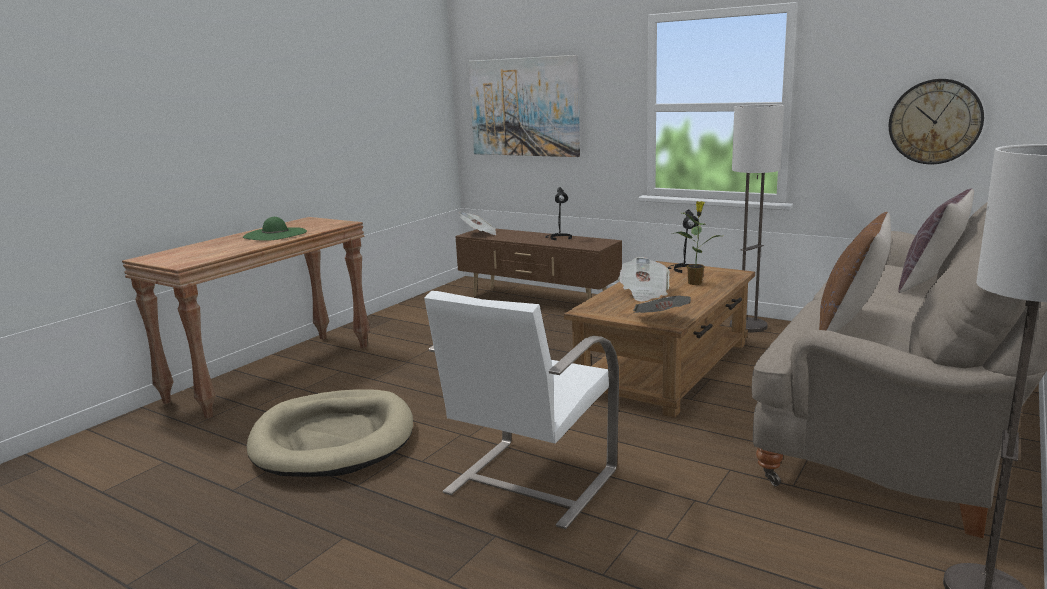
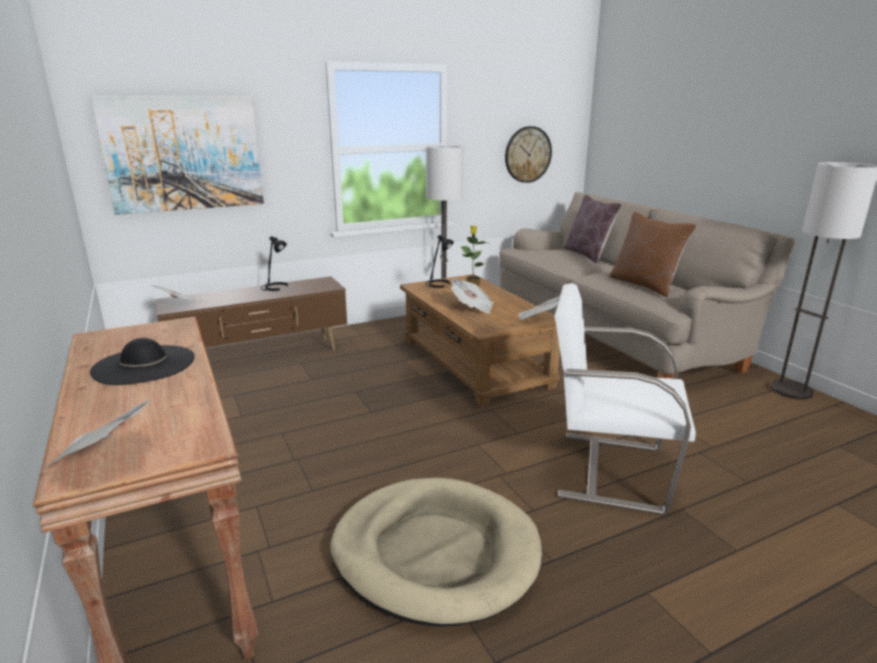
camera: 60 degrees left, 5 degrees up
green hat [243,217,307,241] -> black hat [90,338,195,385]
white armchair [424,291,619,529] -> white armchair turned 135 degrees clockwise [555,283,696,515]
none -> newspaper [43,399,149,468]

